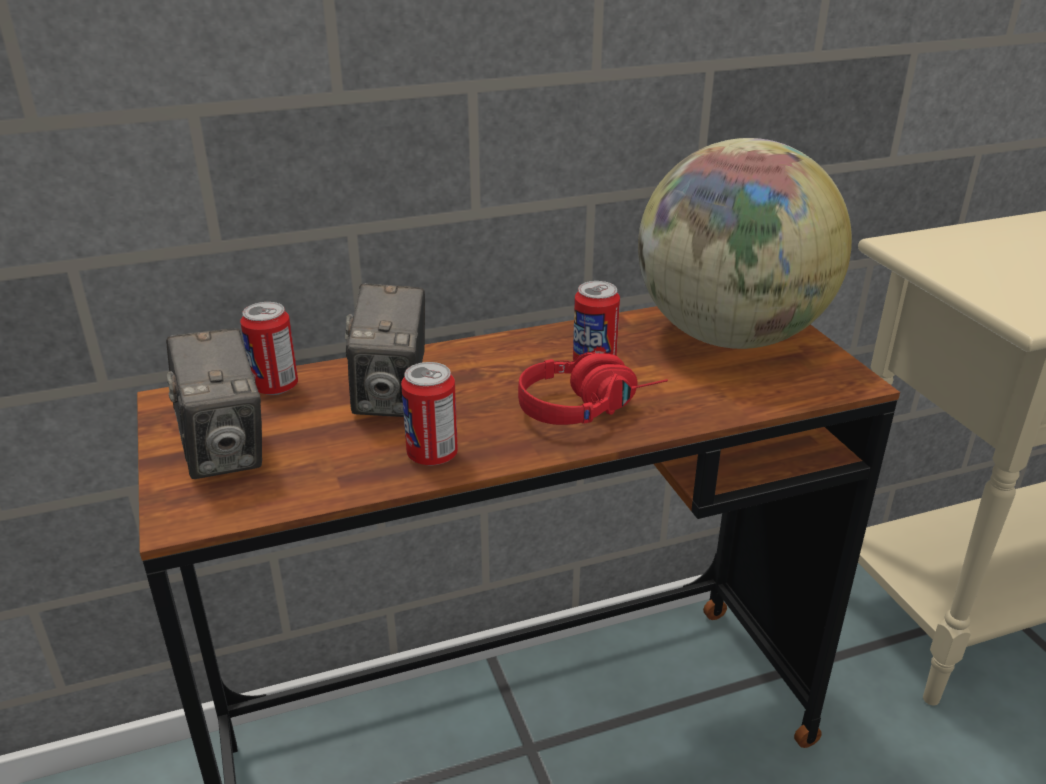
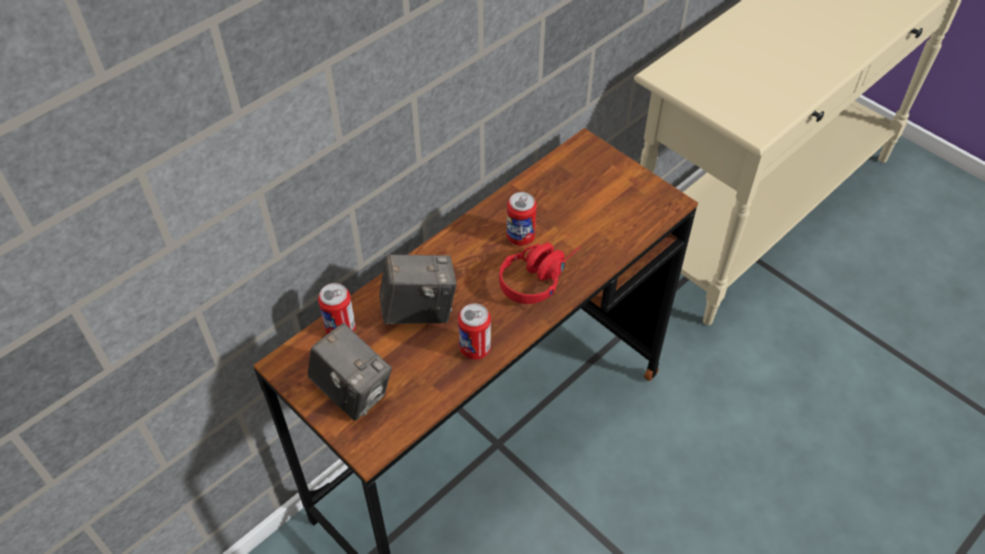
camera: 25 degrees left, 20 degrees up
camera [345,283,425,417] -> camera turned 75 degrees counterclockwise [379,254,457,324]
globe [638,138,852,349] -> none

